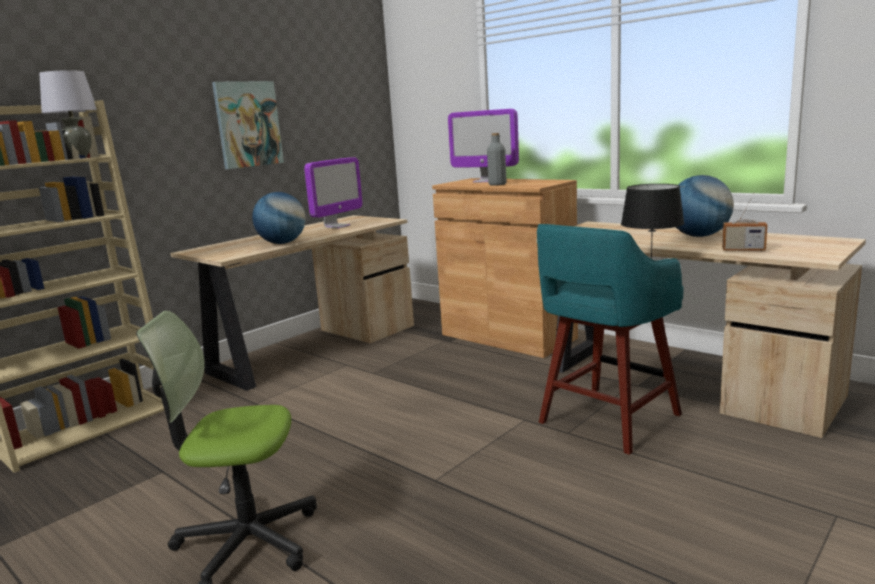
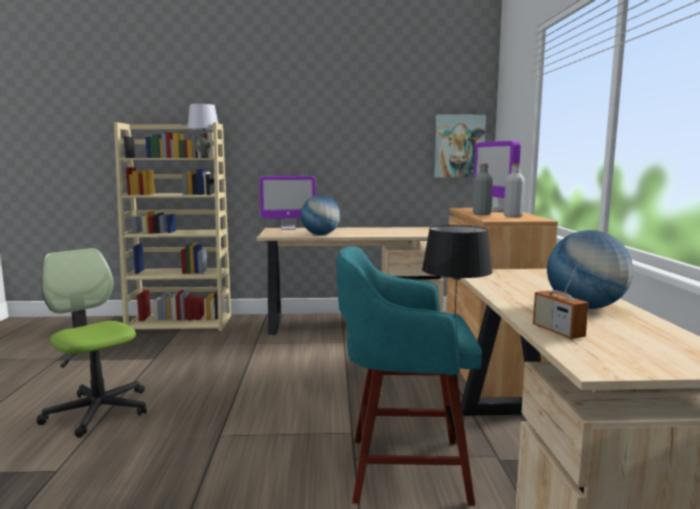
camera: 45 degrees right, 5 degrees down
picture [212,81,284,169] -> picture moved to [434,114,486,177]
monitor [304,157,363,228] -> monitor moved to [259,176,316,230]
none -> grey bottle [504,163,525,217]

